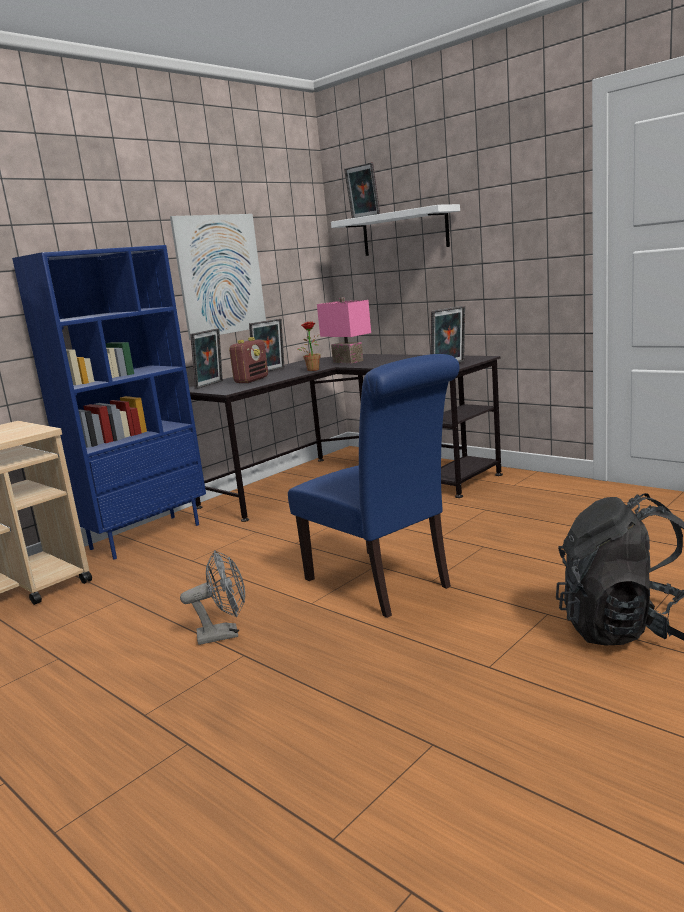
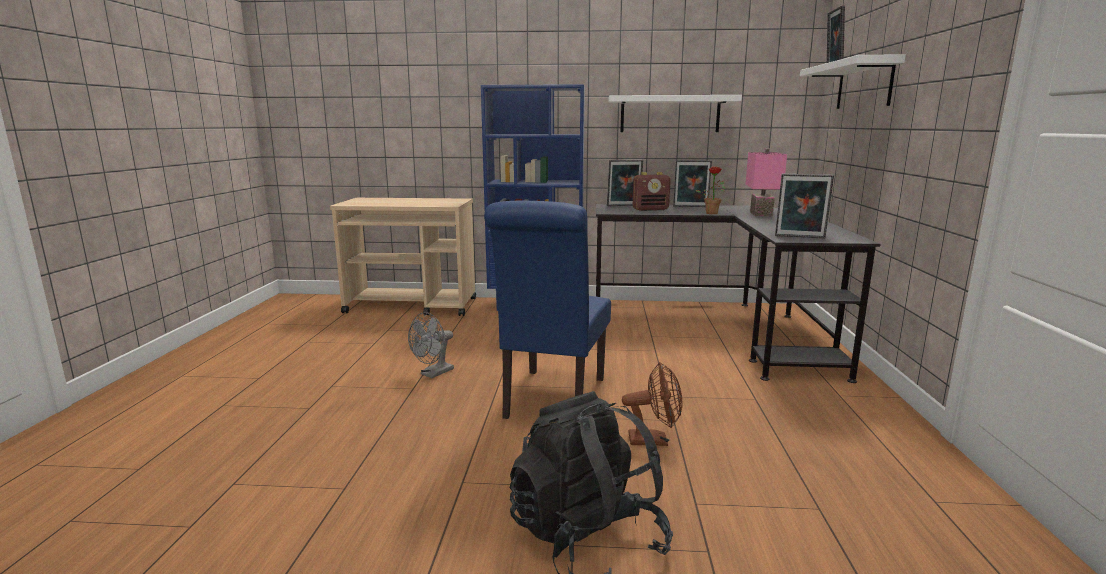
camera: 50 degrees right, 0 degrees up
picture [170,214,266,340] -> white shelf [608,95,742,132]
grey fan [180,551,245,645] -> grey fan turned 90 degrees clockwise [408,312,454,378]
none -> brown fan [622,362,682,446]

